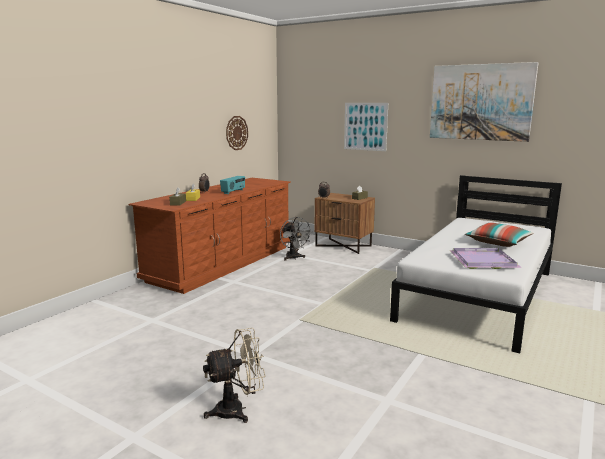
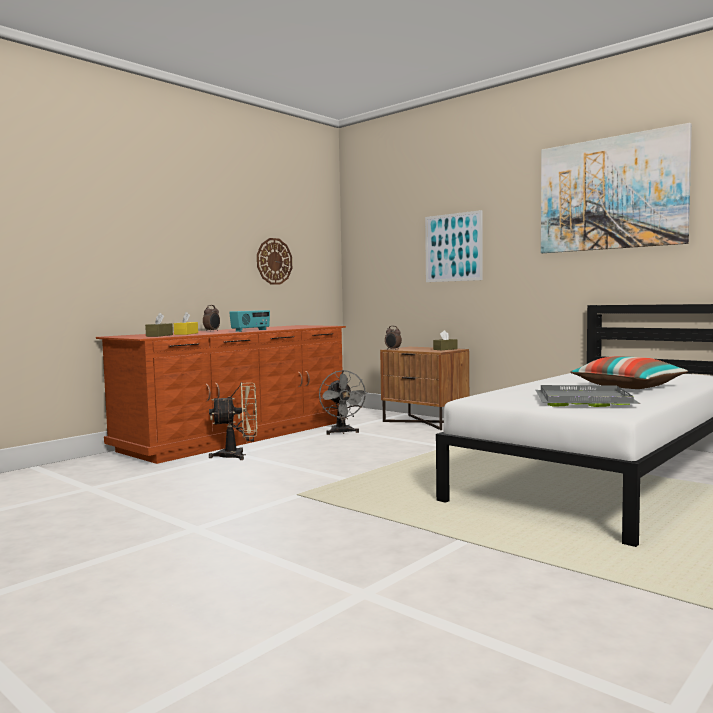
camera: 10 degrees right, 10 degrees down
beige fan [203,328,266,423] -> beige fan moved to [209,382,257,460]
purple tray [449,248,522,269] -> grey tray [536,385,641,407]

